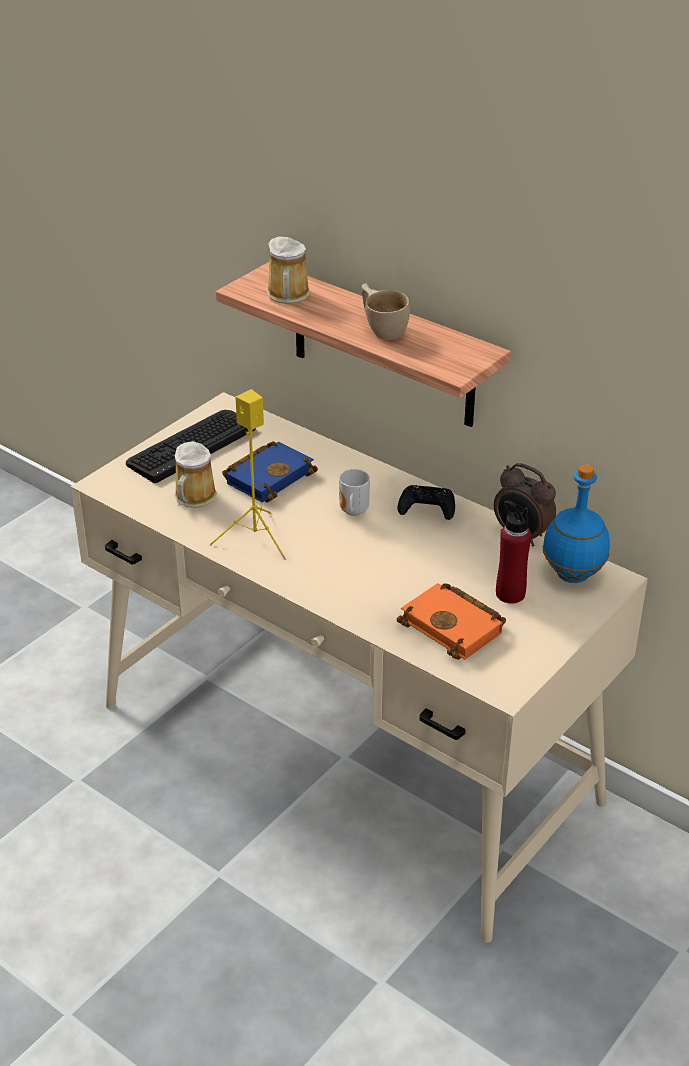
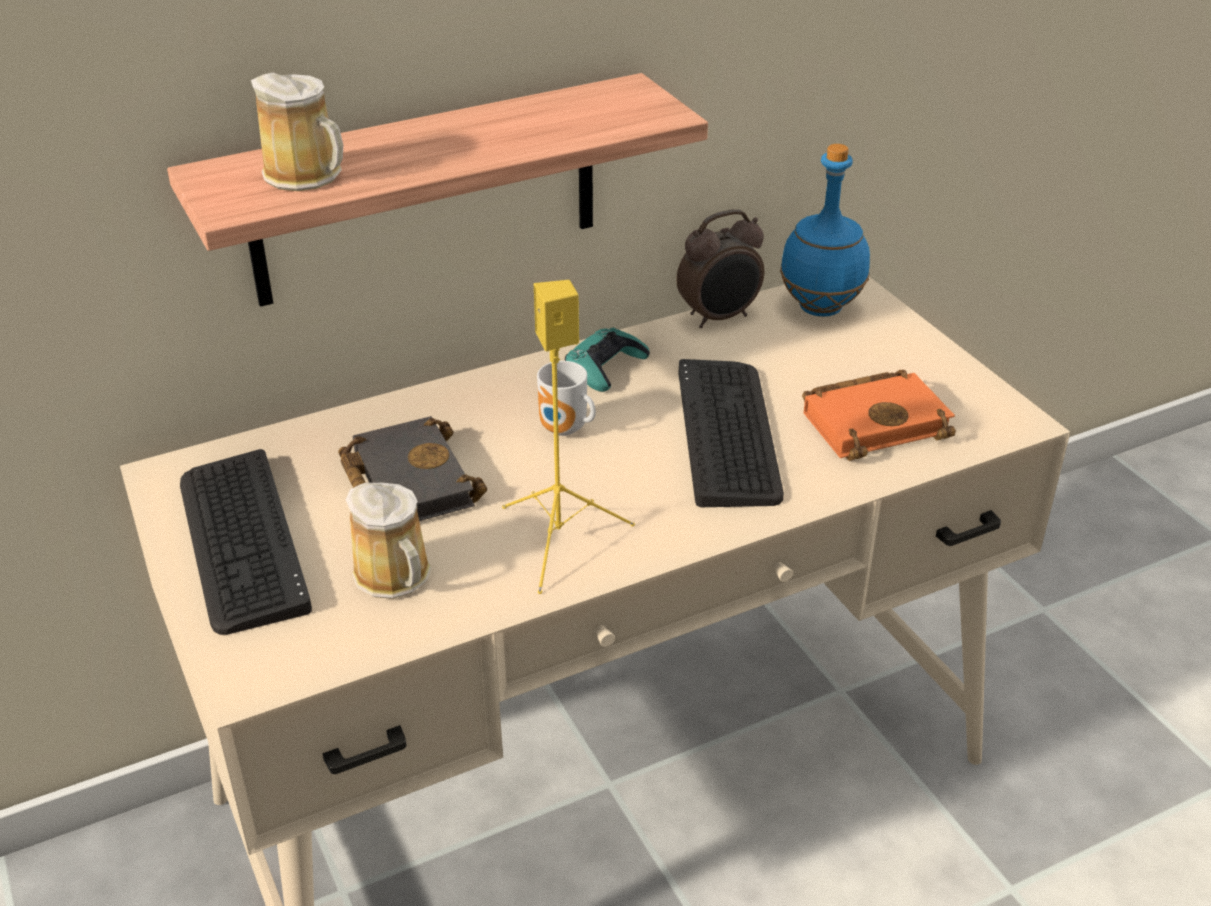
camera: 65 degrees left, 0 degrees up
blue book [222,441,318,503] -> black book [338,416,487,521]
beige cup [362,283,410,340] -> none
black game controller [397,485,455,520] -> turquoise game controller [565,328,650,392]
red bottle [496,500,531,604] -> none
none -> keyboard [678,359,784,507]

